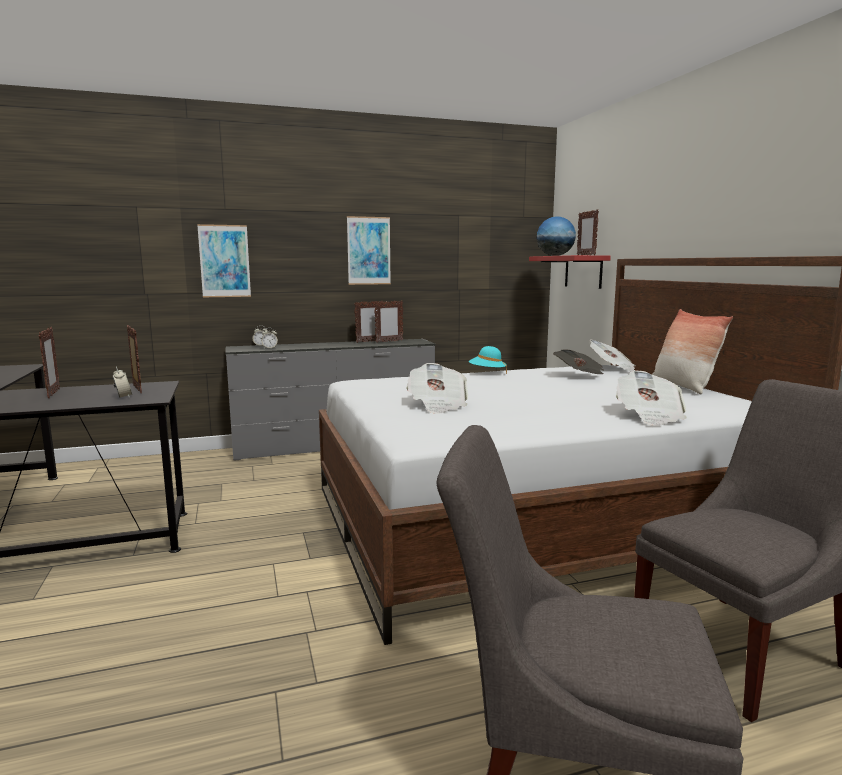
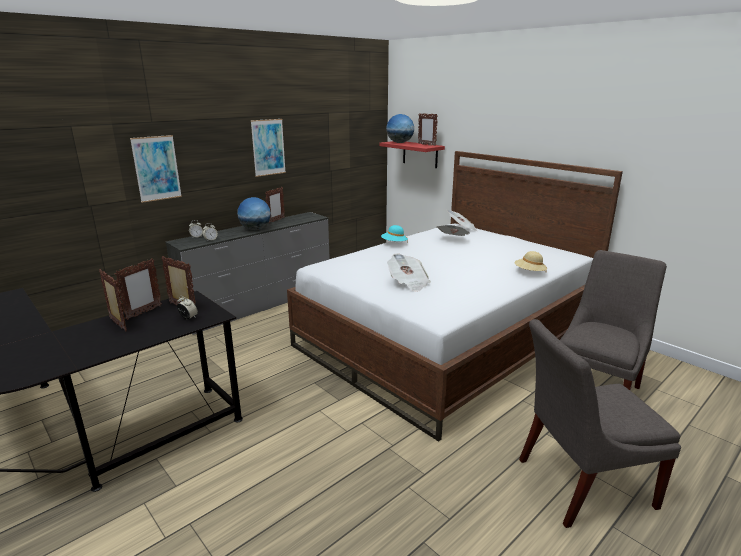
camera: 25 degrees left, 10 degrees up
picture frame [374,300,403,343] -> picture frame moved to [115,258,162,320]
newspaper [616,370,687,426] -> beige hat [515,251,547,271]
pillow [652,309,733,394] -> none
none -> globe [237,197,271,230]

